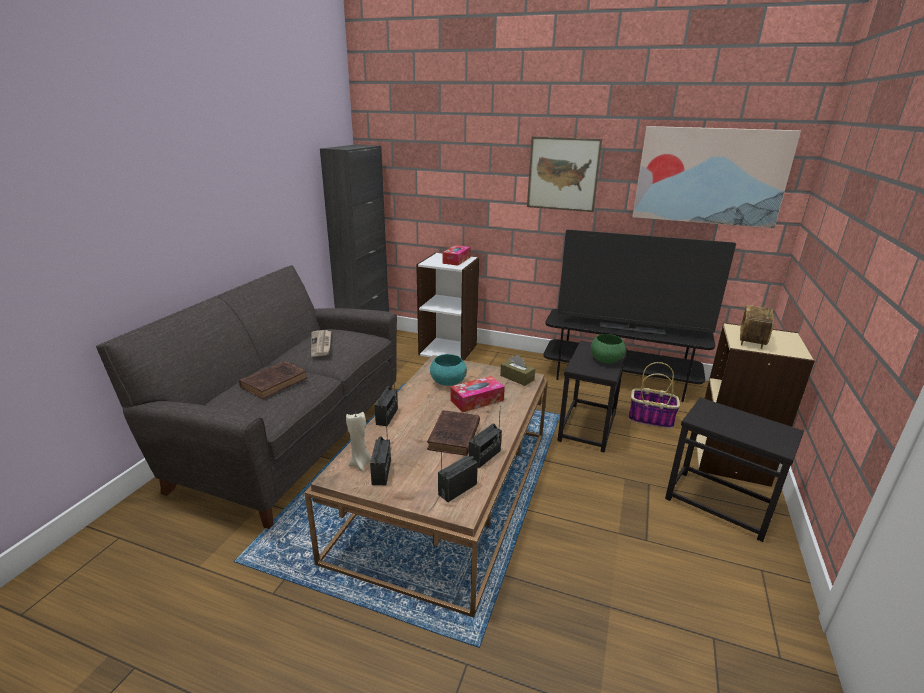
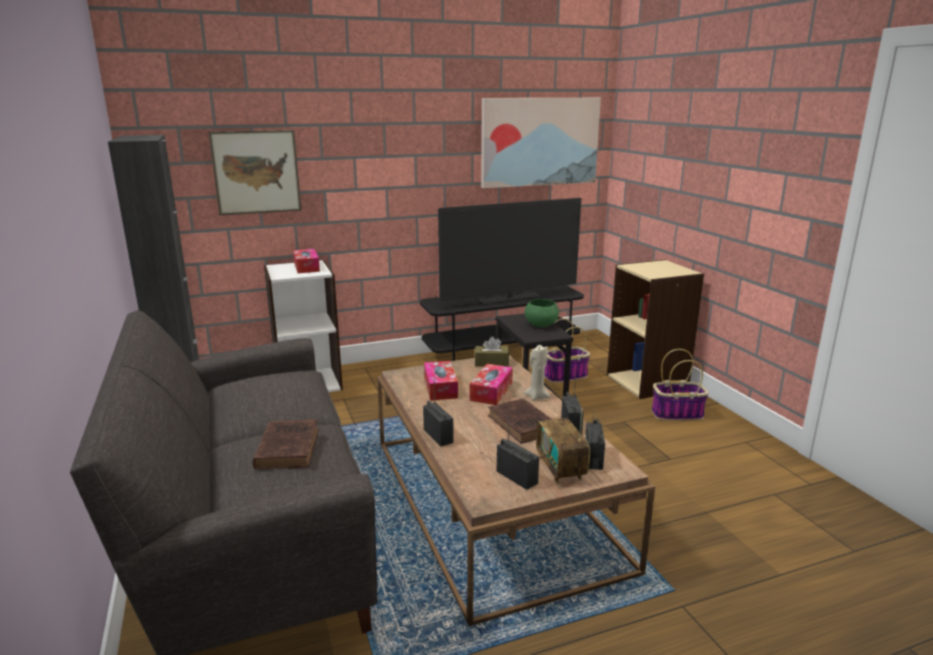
camera: 40 degrees left, 5 degrees down
newspaper [311,330,331,357] -> none
beige candle [346,412,371,471] -> beige candle moved to [524,345,550,401]
turquoise bowl [430,354,467,386] -> tissue box [424,361,458,401]
picture [527,136,602,212] -> picture moved to [208,130,302,216]
black side table [665,397,804,542] -> basket [652,349,709,421]
radio [740,294,775,349] -> radio moved to [536,409,590,484]

